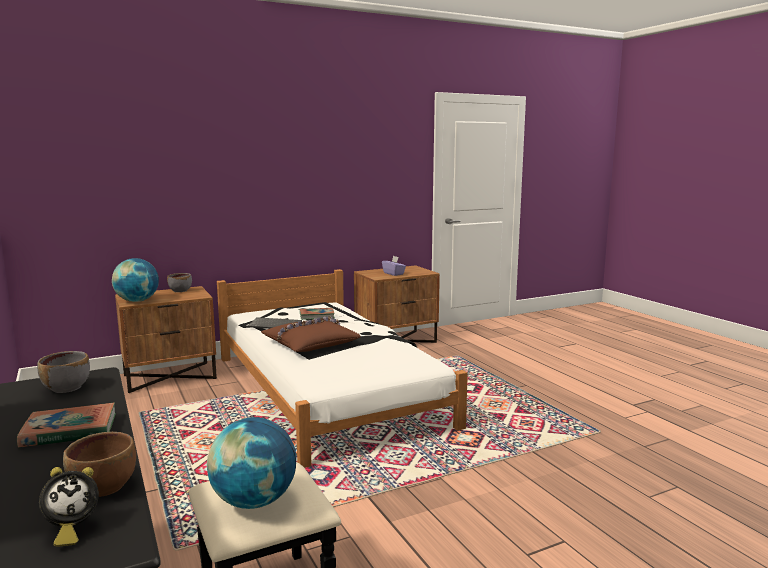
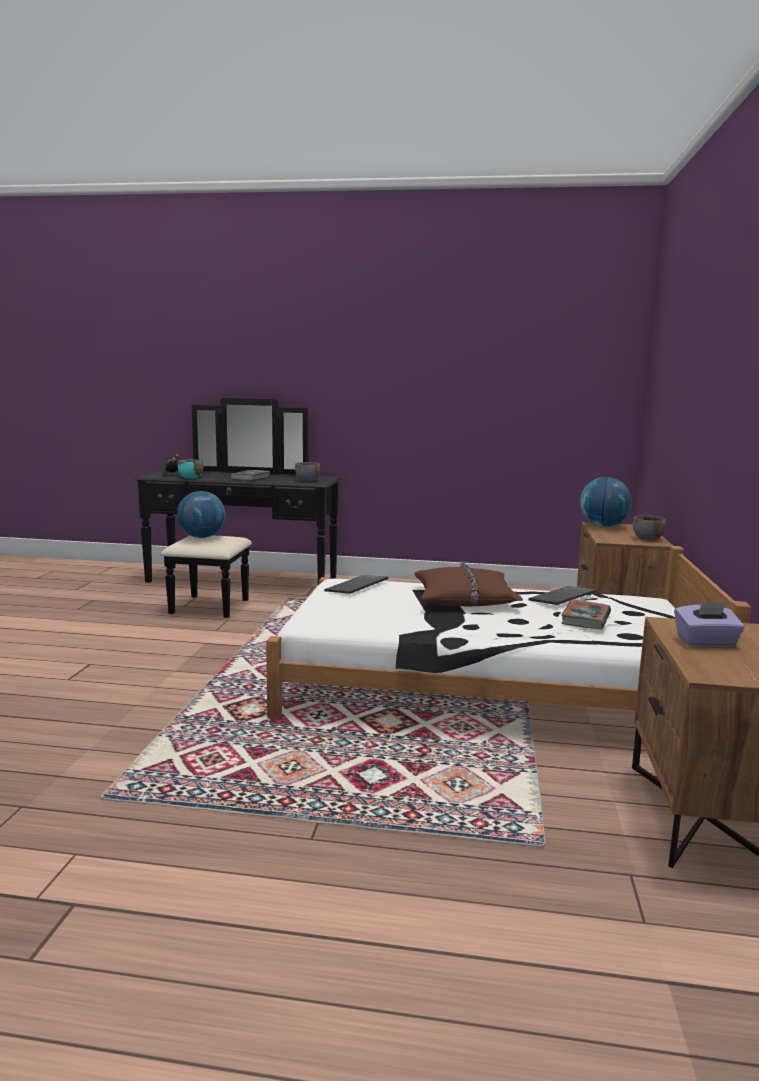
camera: 125 degrees right, 0 degrees up
brown bowl [63,432,136,497] -> turquoise bowl [178,459,203,478]
none -> keyboard [324,575,389,594]

